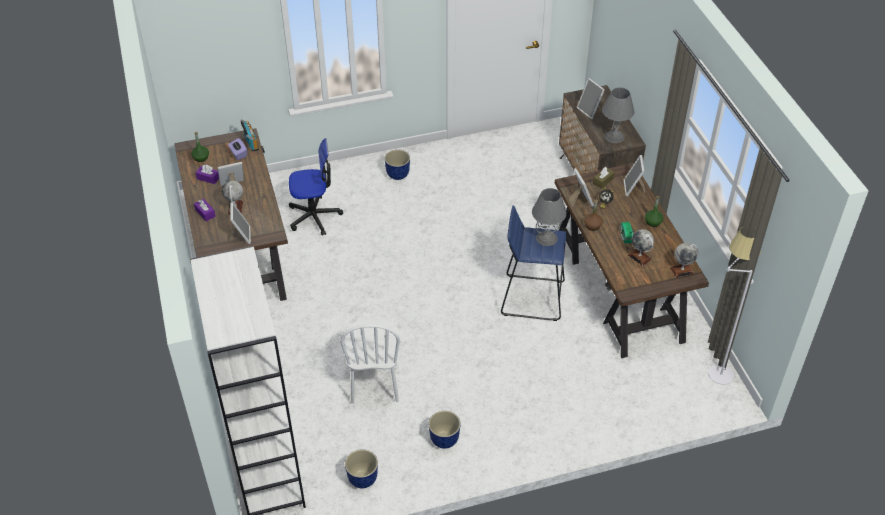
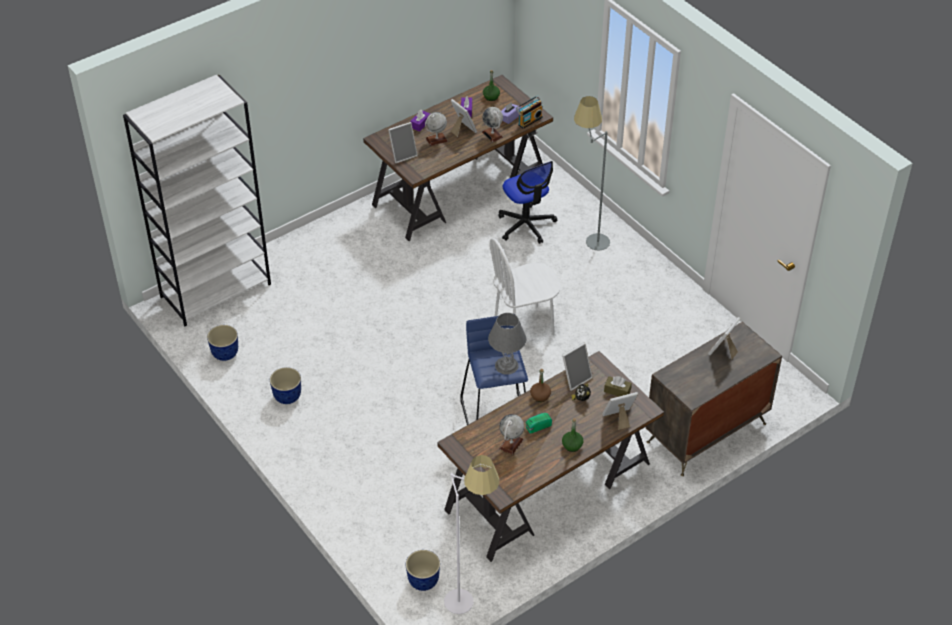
camera: 70 degrees right, 0 degrees up
white chair [340,319,400,404] -> white chair moved to [490,238,561,335]
planter [384,150,410,180] -> planter moved to [406,550,440,591]
grey table lamp [602,87,634,143] -> none
globe [670,243,699,278] -> globe moved to [482,107,503,142]
none -> grey floor lamp [574,96,610,251]

